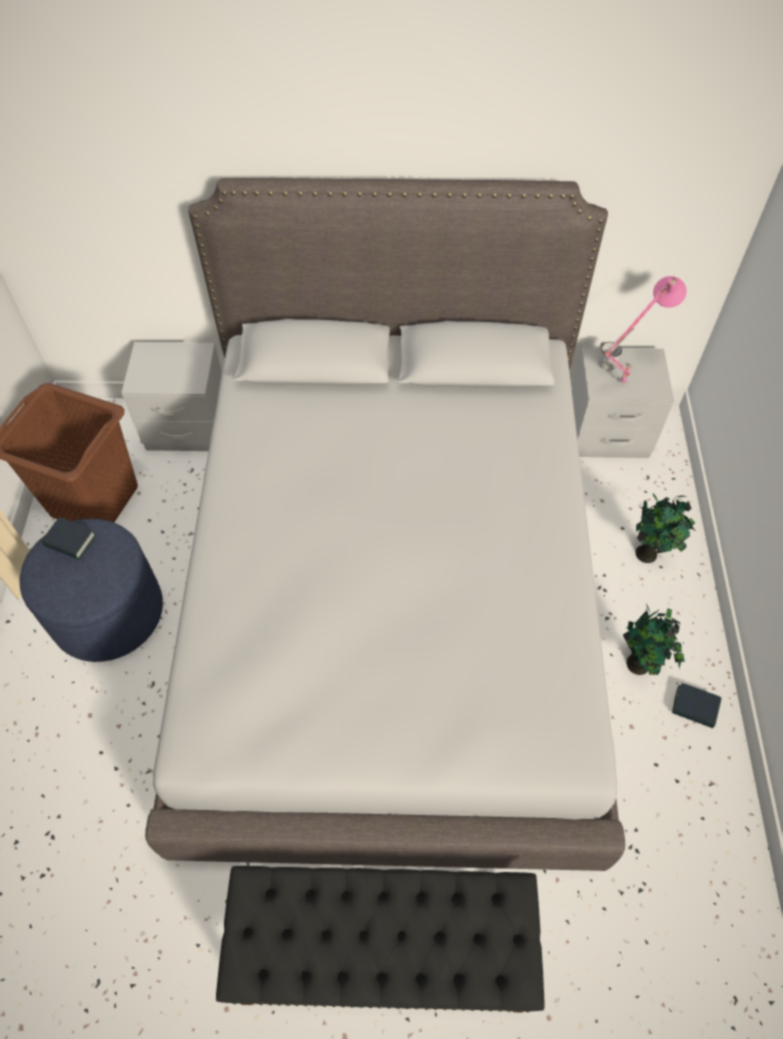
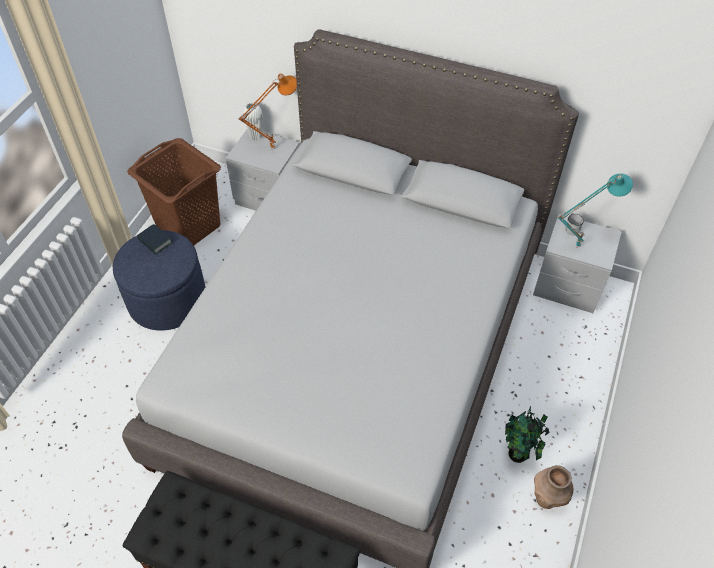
camera: 20 degrees right, 5 degrees down
pink table lamp [604,276,687,385] -> turquoise table lamp [558,173,633,248]
potted plant [635,493,696,563] -> none
book [672,683,722,728] -> brown vase [534,465,573,509]
none -> orange table lamp [238,73,297,149]
none -> white vase [243,103,262,141]

